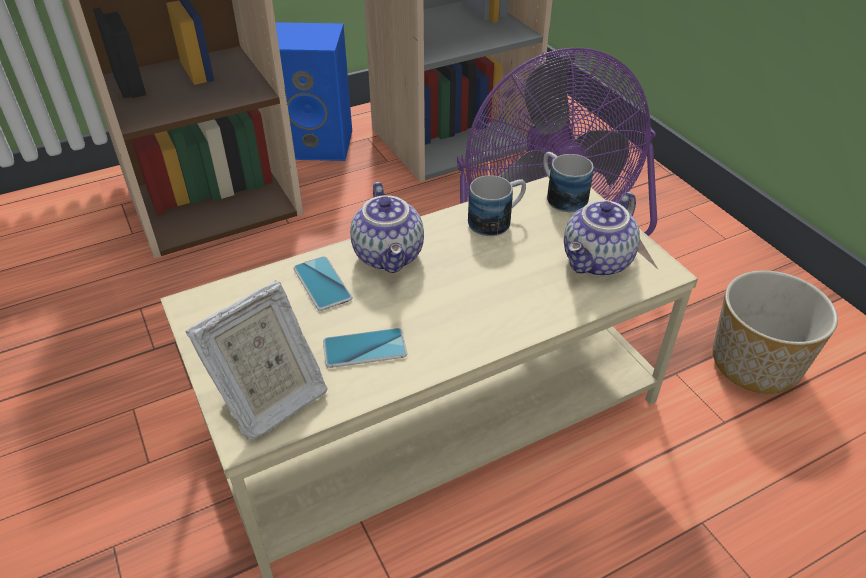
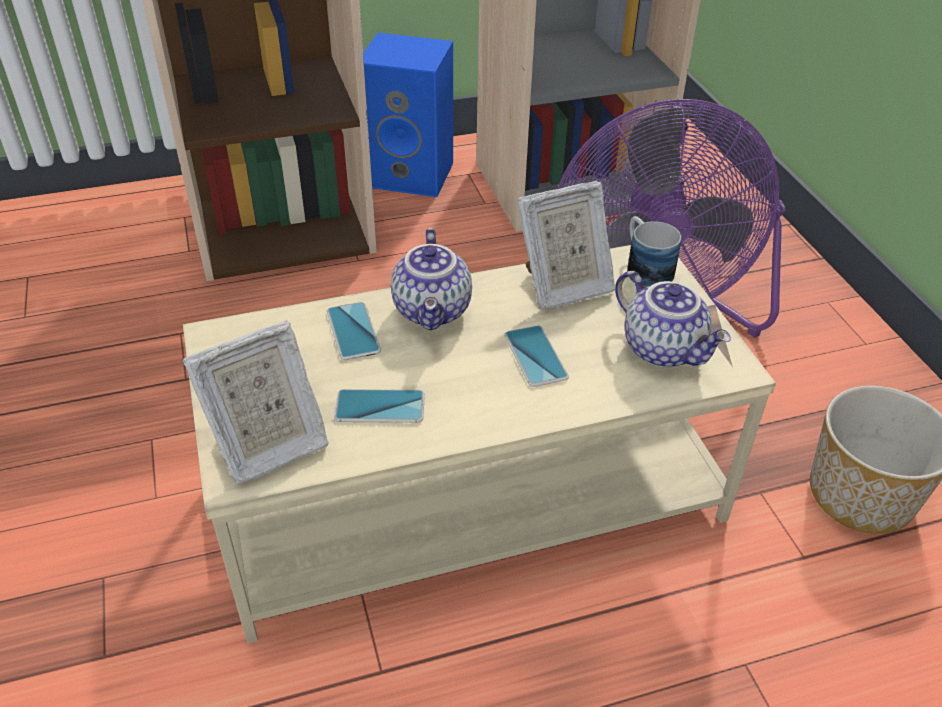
camera: 10 degrees right, 0 degrees up
mug [468,175,526,236] -> picture frame [517,181,615,310]
teapot [564,192,640,277] -> teapot turned 90 degrees counterclockwise [615,271,731,368]
none -> phone [504,325,569,387]

